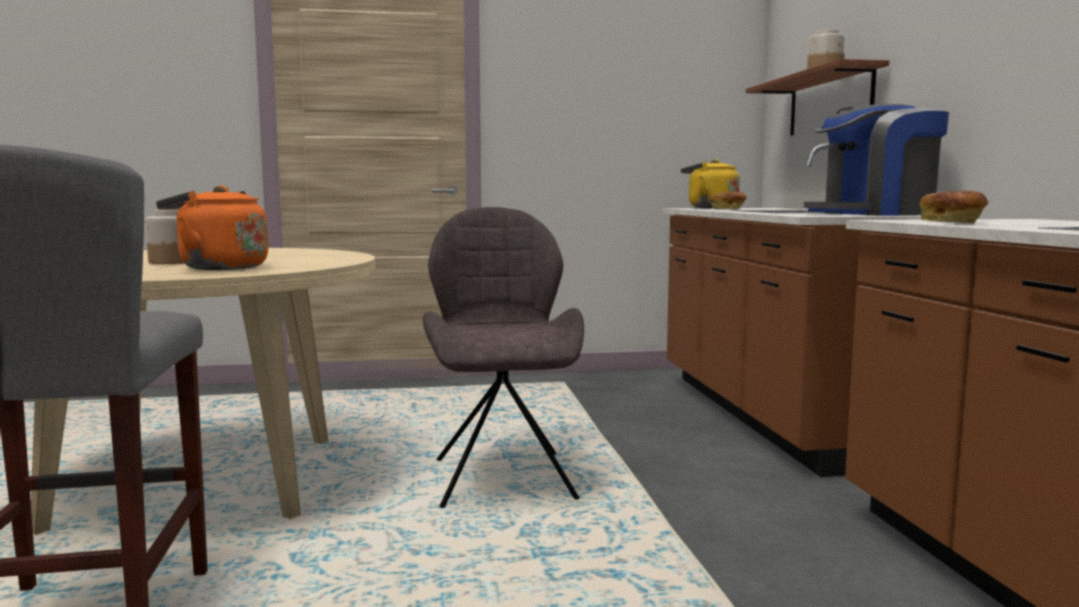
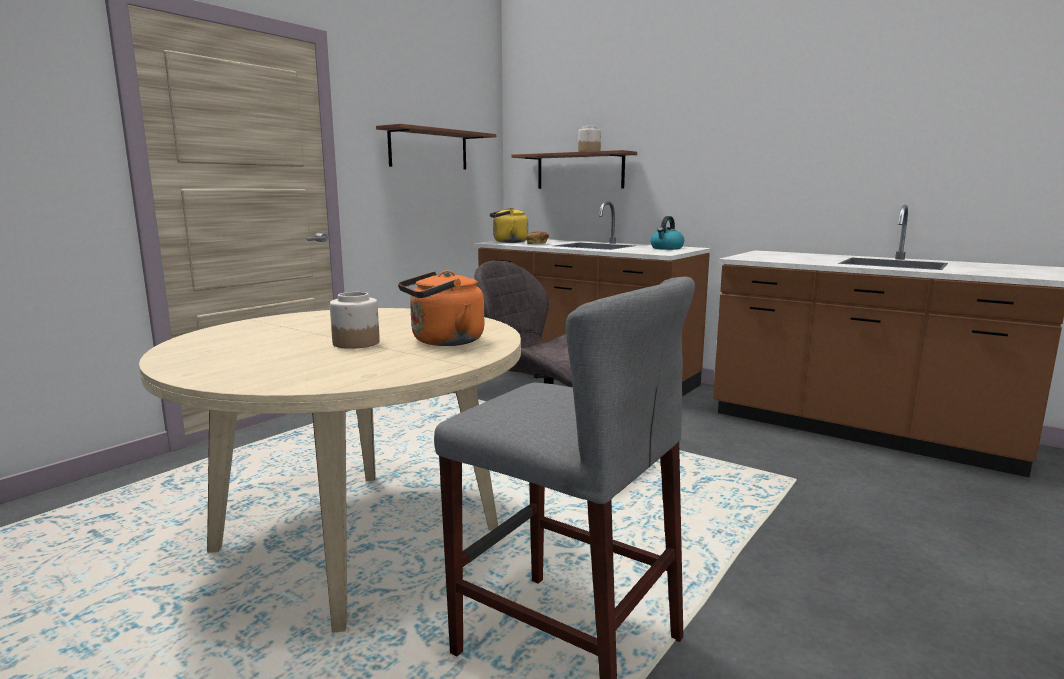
camera: 45 degrees left, 5 degrees up
coffee machine [804,104,949,216] -> kettle [650,216,684,250]
bread [920,190,988,224] -> none
none -> shelf [376,124,496,169]

